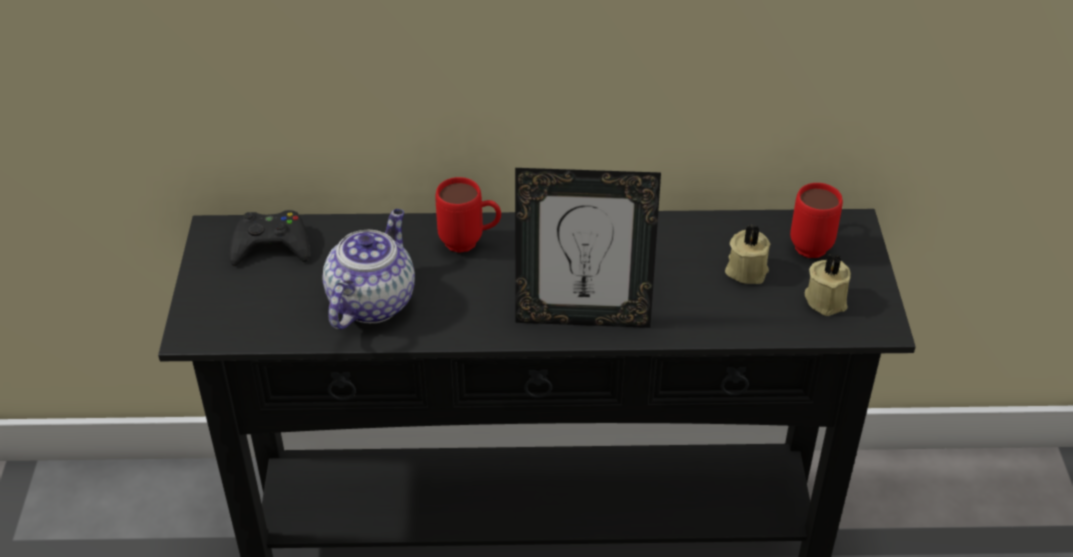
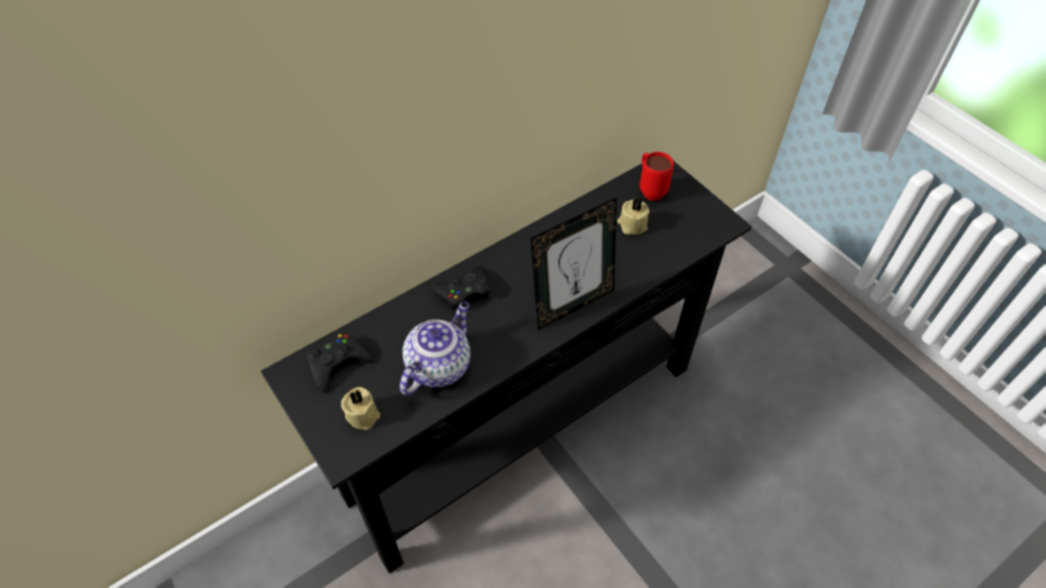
camera: 35 degrees left, 10 degrees up
teapot [322,209,415,329] -> teapot turned 45 degrees clockwise [400,301,470,395]
red mug [435,177,501,253] -> black game controller [431,266,490,311]
beige candle [805,253,851,316] -> beige candle moved to [341,387,380,430]

